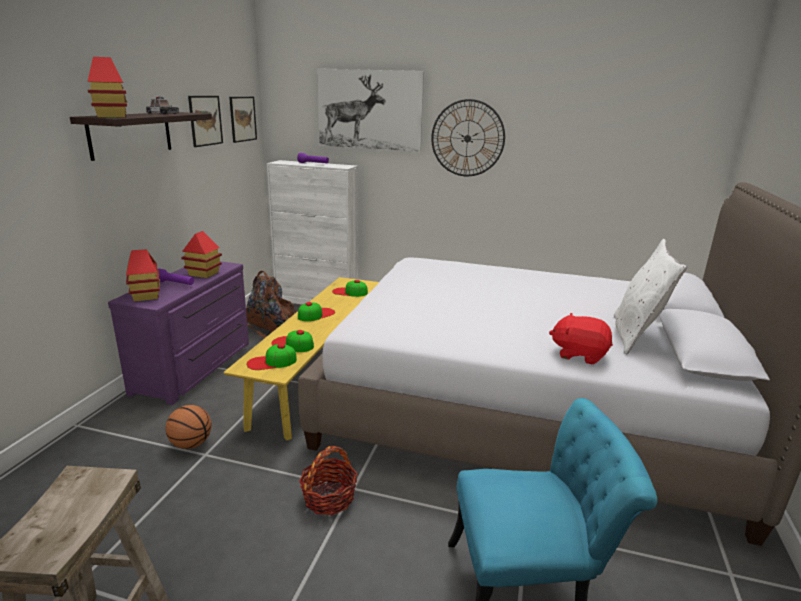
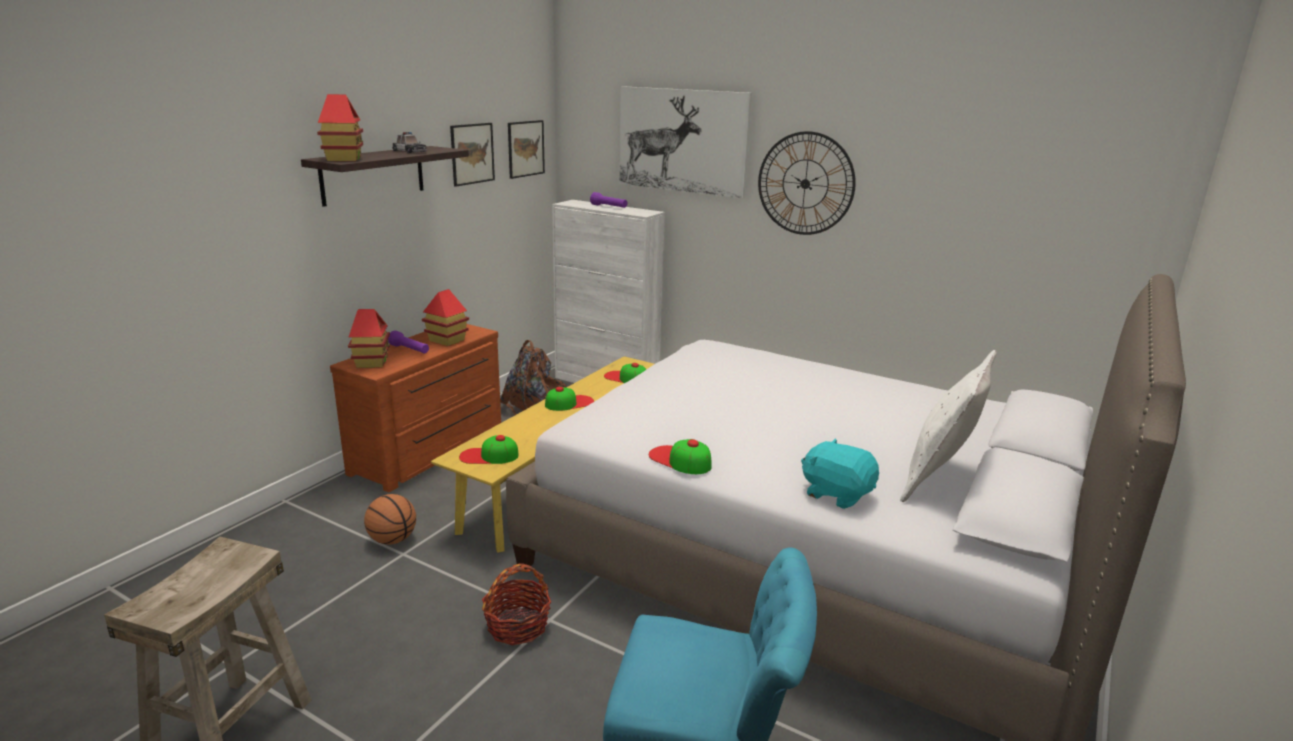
camera: 15 degrees right, 0 degrees up
purple dresser [108,261,249,405] -> brown dresser [330,324,501,492]
cap [271,330,314,352] -> cap moved to [649,439,712,474]
red plush toy [549,313,613,365] -> turquoise plush toy [801,438,879,509]

